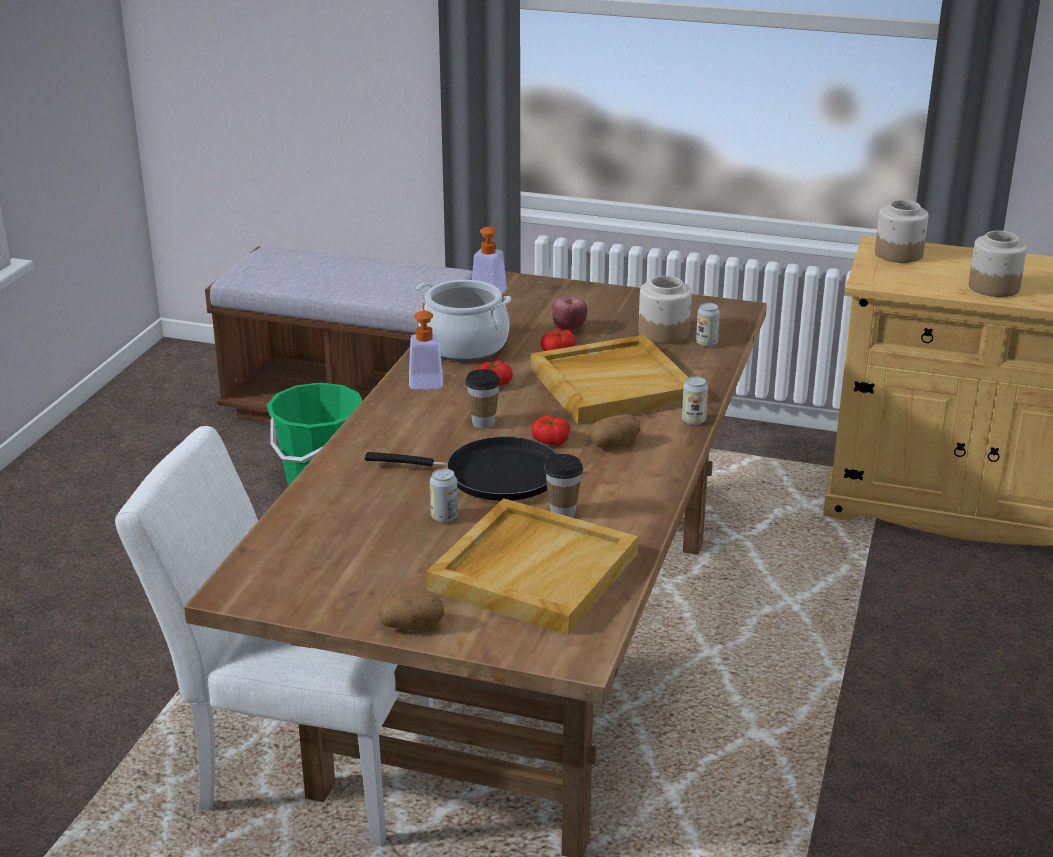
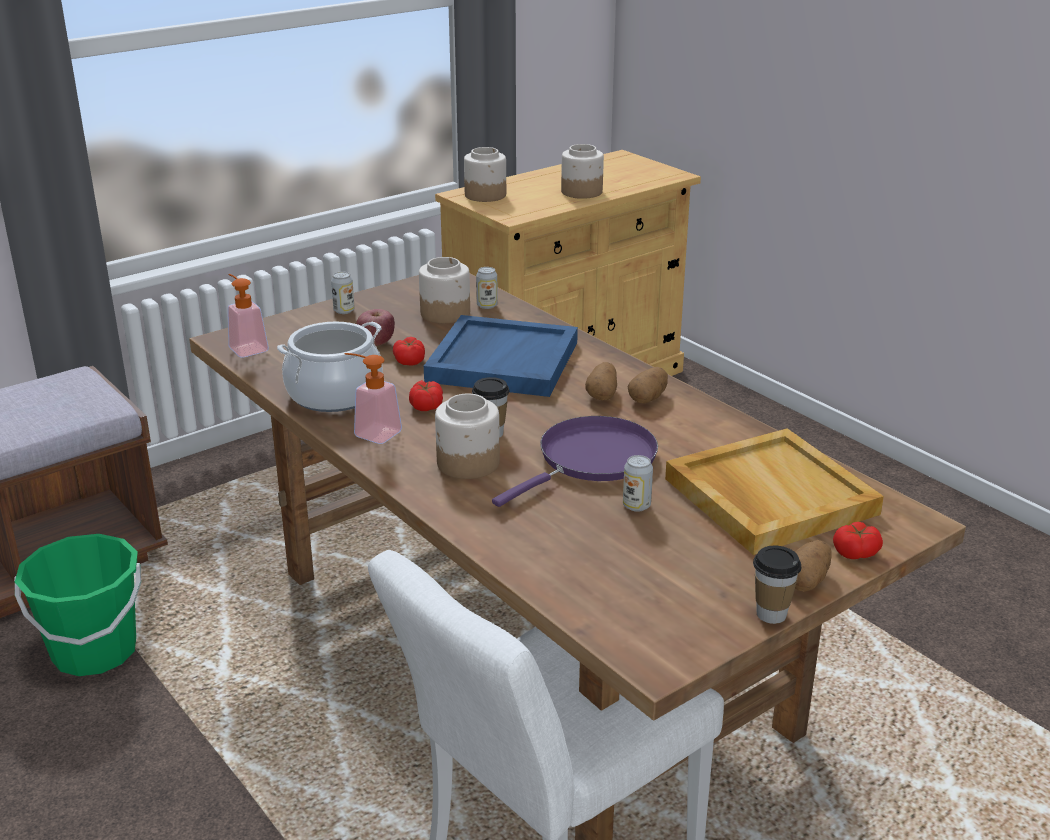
camera: 55 degrees left, 0 degrees up
black frying pan [365,436,557,501] -> purple frying pan [492,416,658,507]
beige tray [531,335,689,424] -> blue tray [424,315,578,397]
tomato [531,415,570,445] -> tomato moved to [833,522,883,559]
cup [544,454,583,517] -> cup moved to [753,546,802,624]
can [682,376,708,425] -> can moved to [331,272,355,314]
none -> jar [435,394,500,479]
none -> potato [628,367,668,404]

